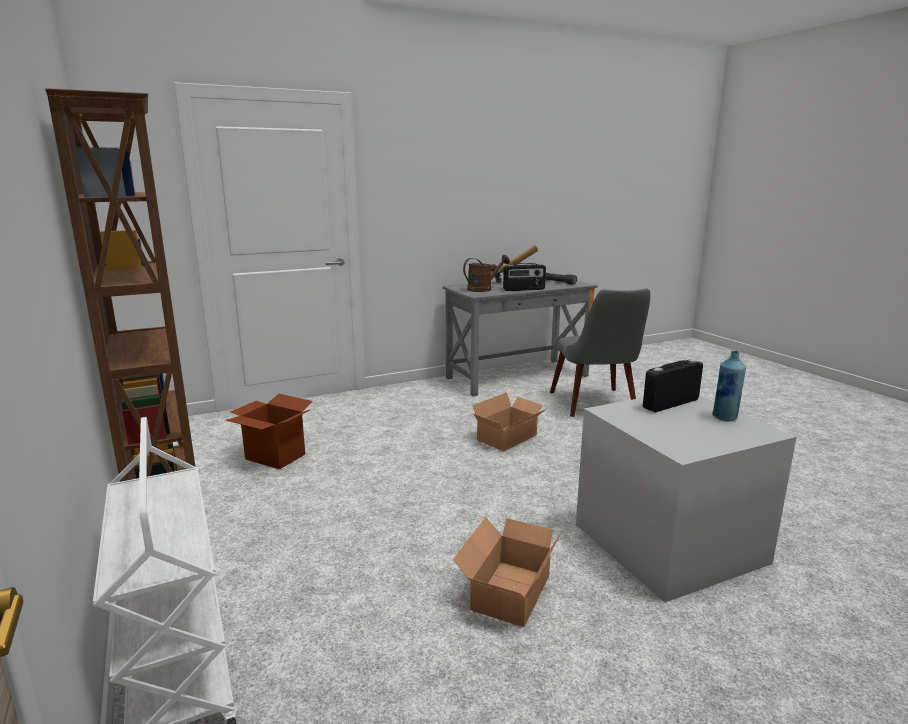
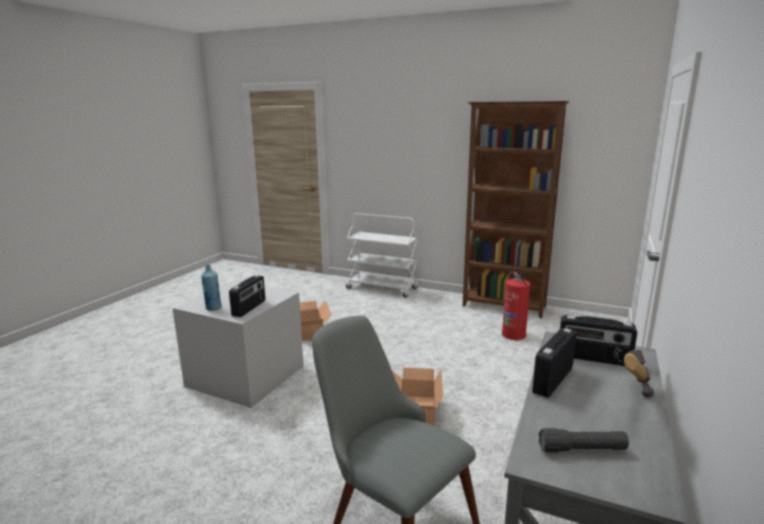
camera: 140 degrees right, 0 degrees up
cardboard box [226,394,313,469] -> fire extinguisher [502,272,530,340]
brown watering can [463,255,510,292] -> radio [560,315,637,366]

